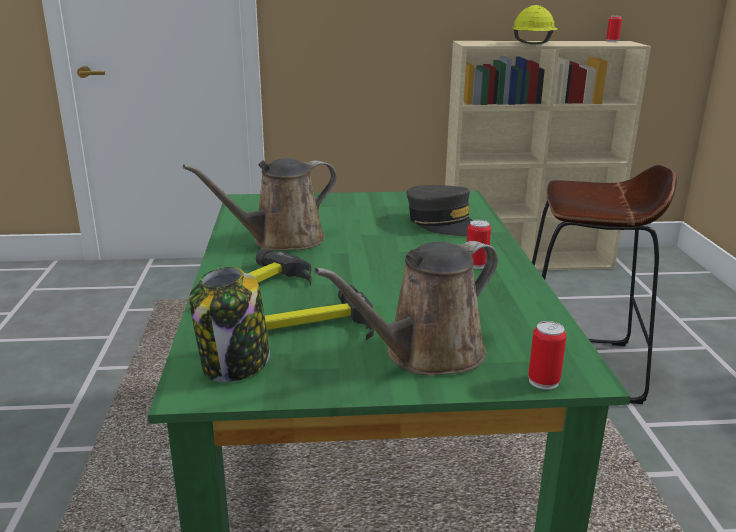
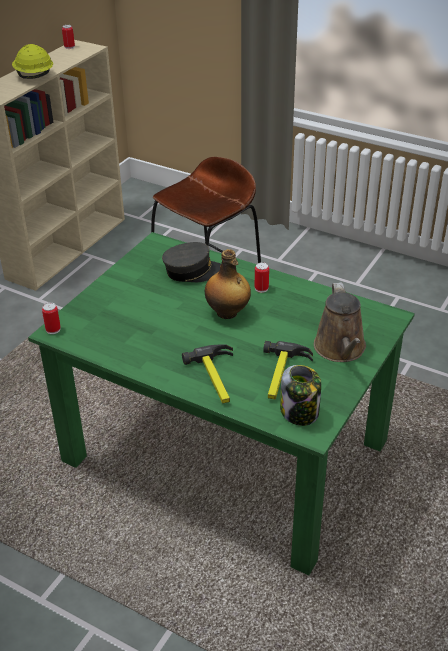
camera: 55 degrees left, 15 degrees up
brown watering can [183,158,337,251] -> none
can [528,321,566,390] -> can moved to [42,302,61,334]
none -> bottle [205,249,251,319]

